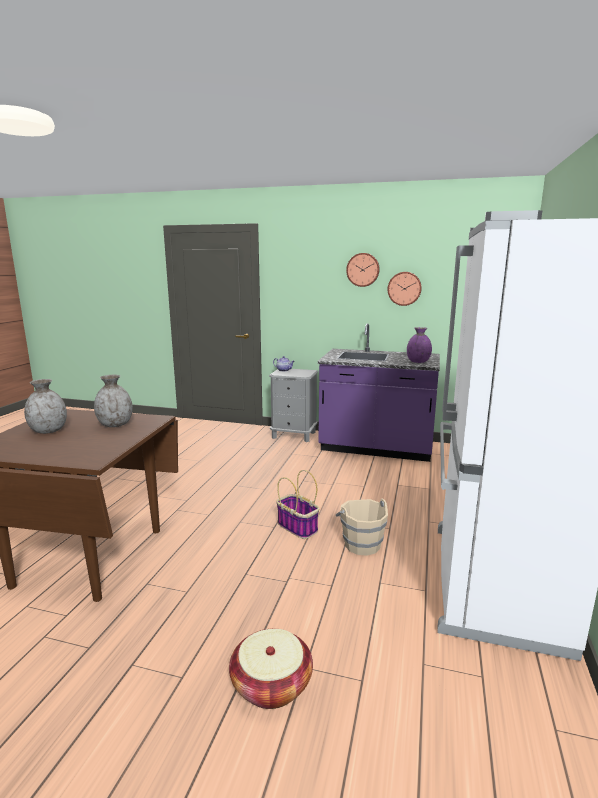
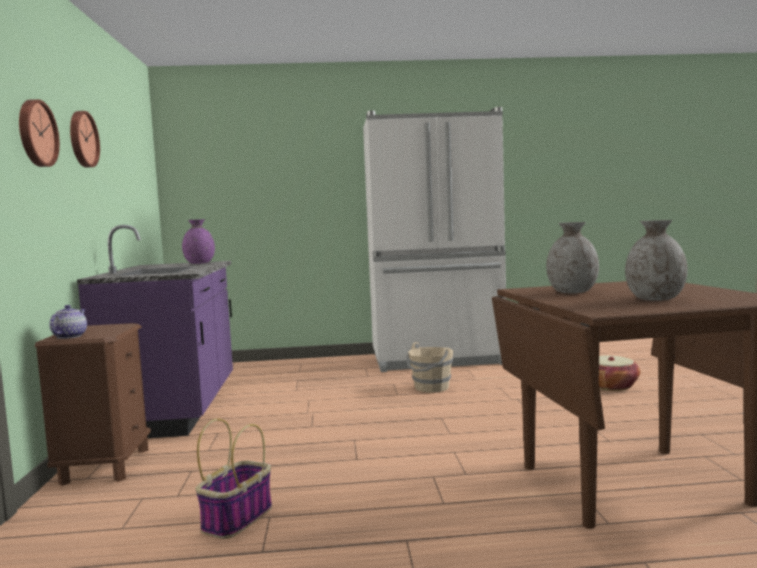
camera: 110 degrees left, 10 degrees down
grey nightstand [269,369,318,442] -> brown nightstand [35,323,151,486]
basket [276,470,319,539] -> basket moved to [195,419,272,539]
wall clock [387,272,422,306] -> wall clock moved to [19,99,60,167]

